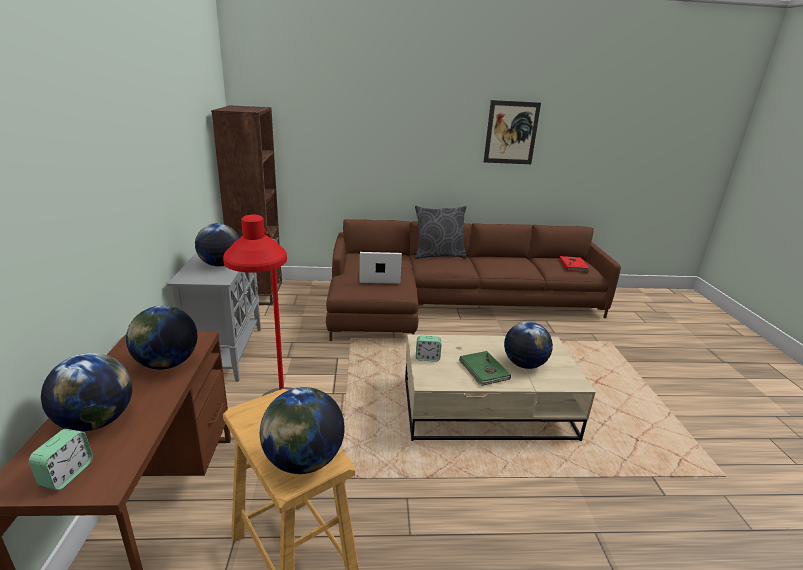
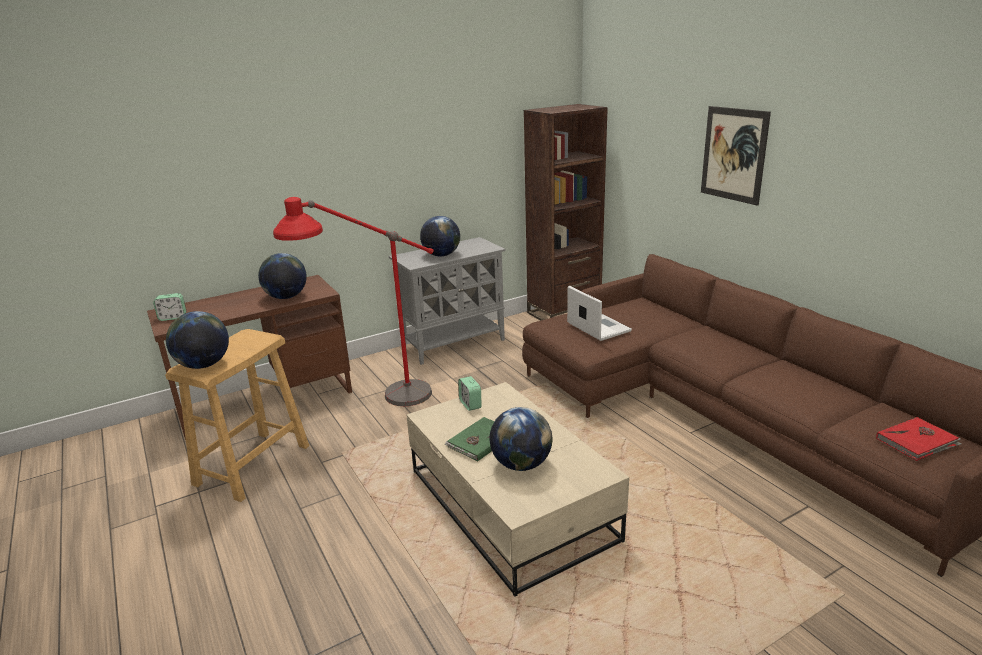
camera: 65 degrees right, 0 degrees up
globe [41,353,132,431] -> none
grey pillow [415,206,466,259] -> none
picture [484,100,541,164] -> picture moved to [701,106,771,206]

